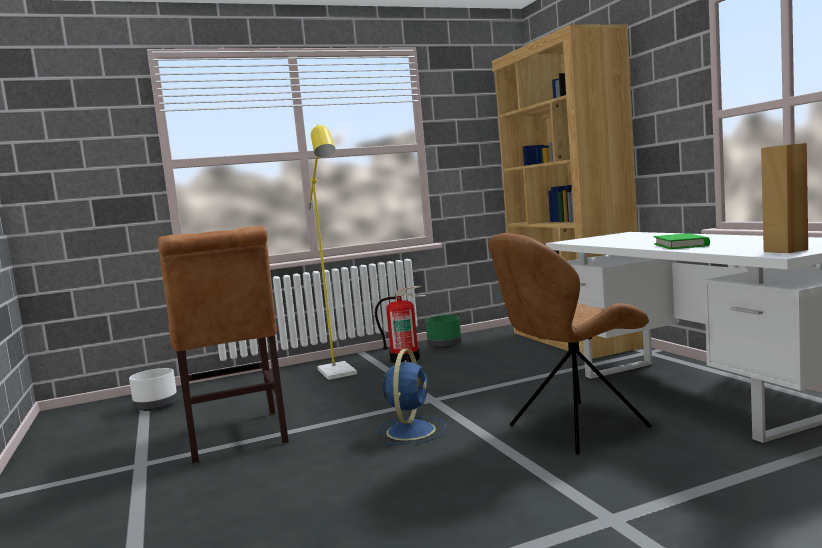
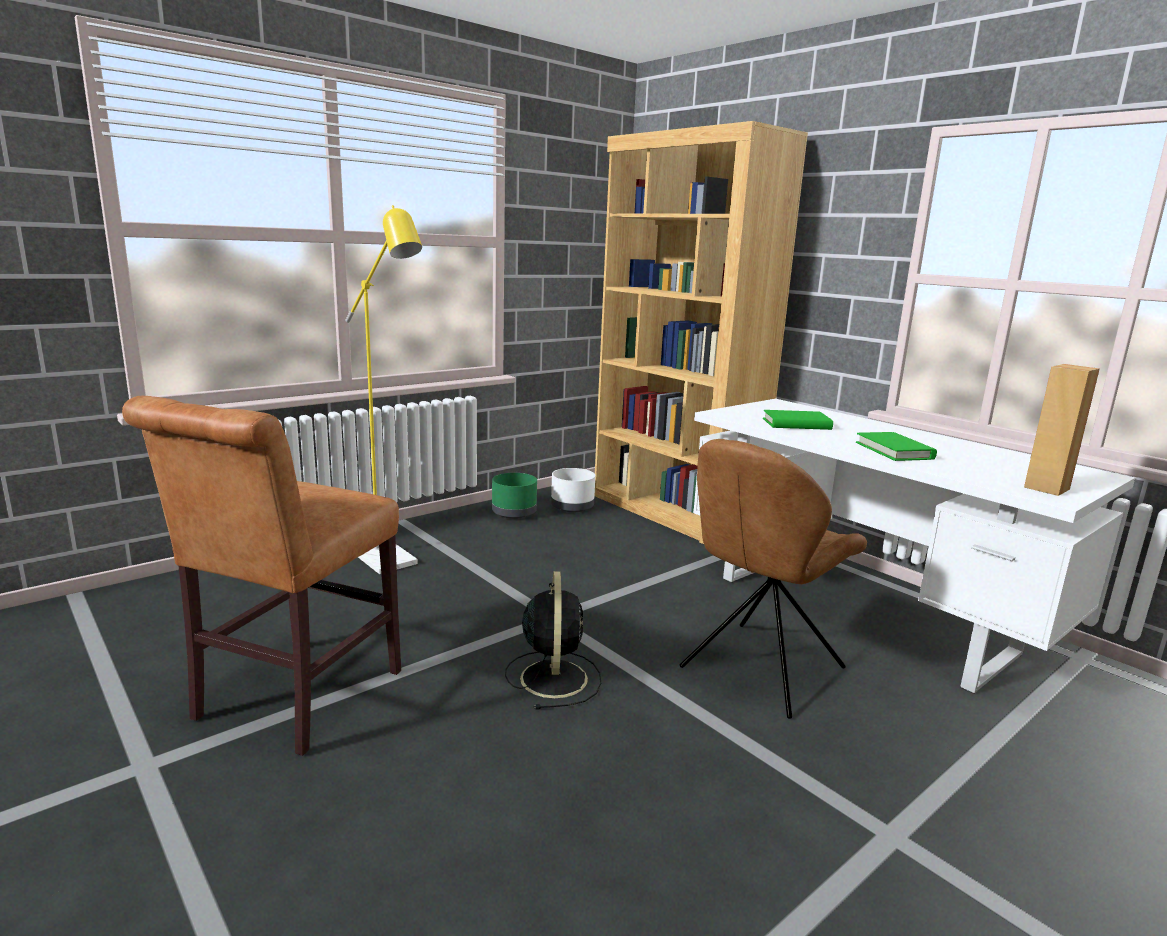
camera: 20 degrees left, 10 degrees up
white planter [129,368,178,411] -> white planter moved to [551,468,595,512]
brown chair [158,226,289,463] -> brown chair turned 60 degrees clockwise [122,396,401,756]
fire extinguisher [375,286,426,363] -> none
blue fan [377,349,447,446] -> black fan [505,571,601,709]
none -> green book [763,410,833,430]

